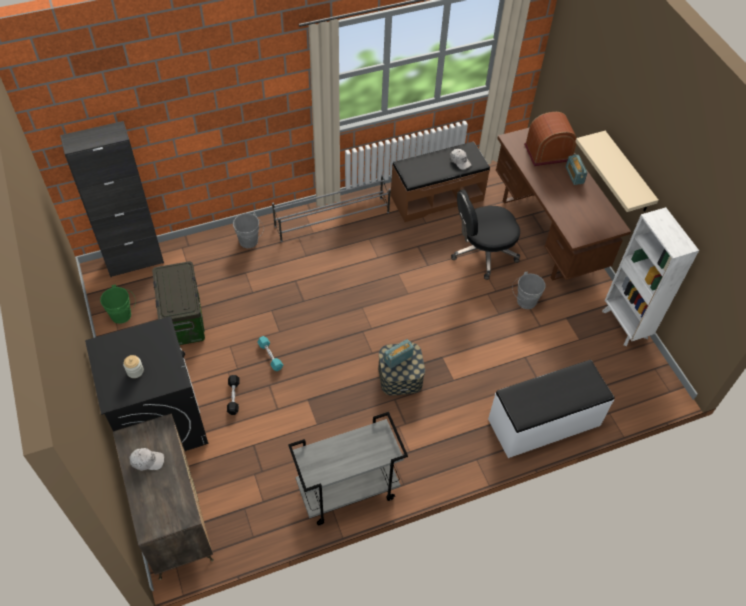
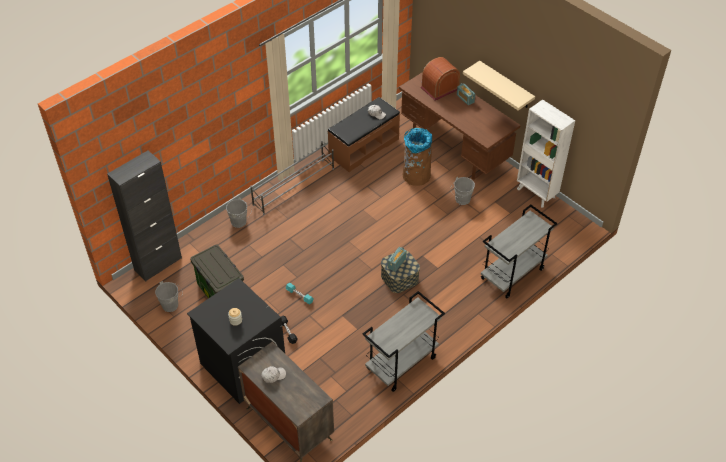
camera: 20 degrees left, 5 degrees down
green bucket [100,285,136,324] -> grey bucket [155,281,183,312]
black office chair [451,189,520,280] -> brown trash can [402,128,432,186]
white bench [488,360,614,458] -> grey cart [481,205,558,298]

